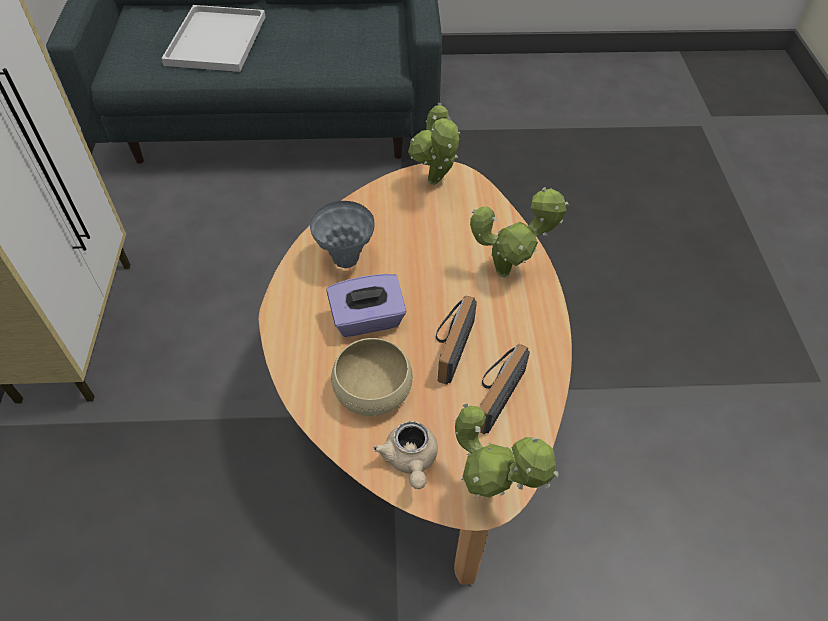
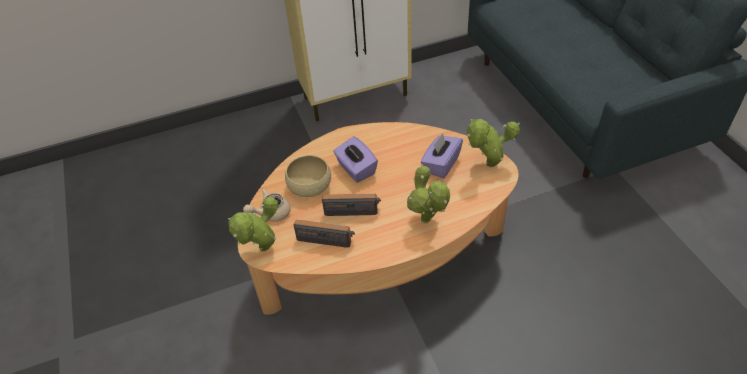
camera: 75 degrees right, 5 degrees down
white tray [161,5,265,72] -> none
grey vase [310,201,375,268] -> none
none -> purple tissue box [421,133,463,178]

